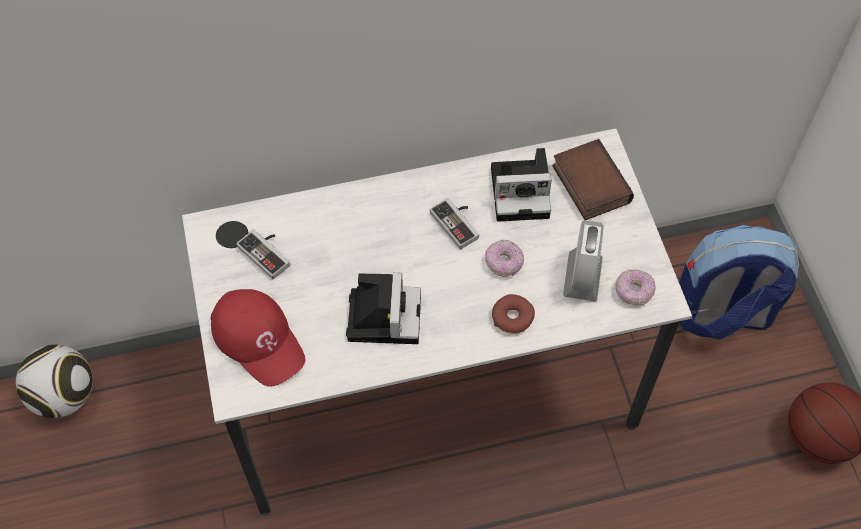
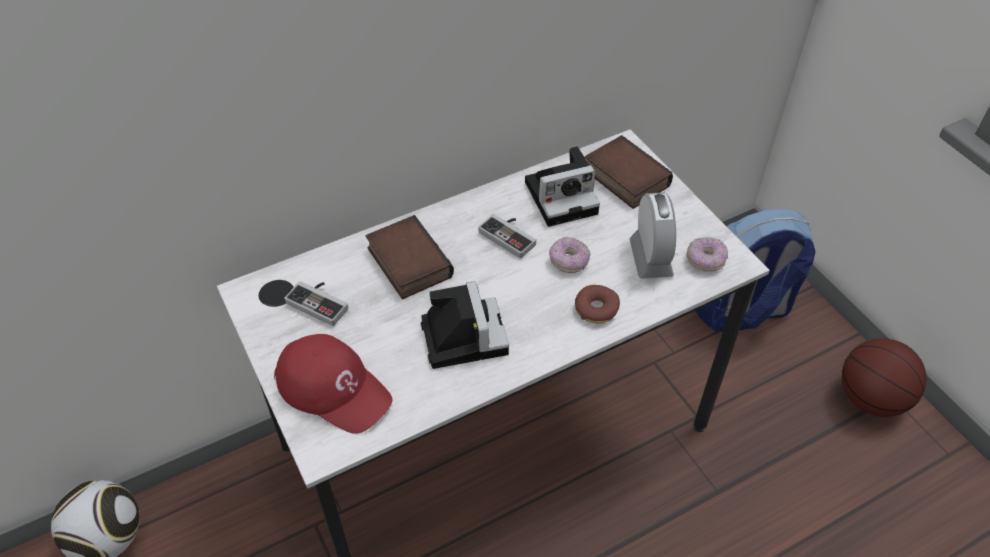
camera: 15 degrees left, 10 degrees down
none -> book [366,215,454,299]

